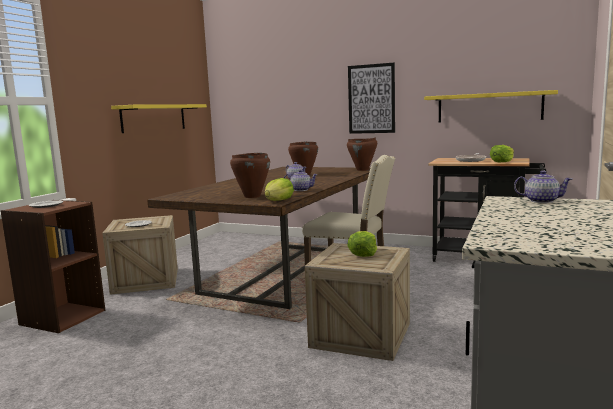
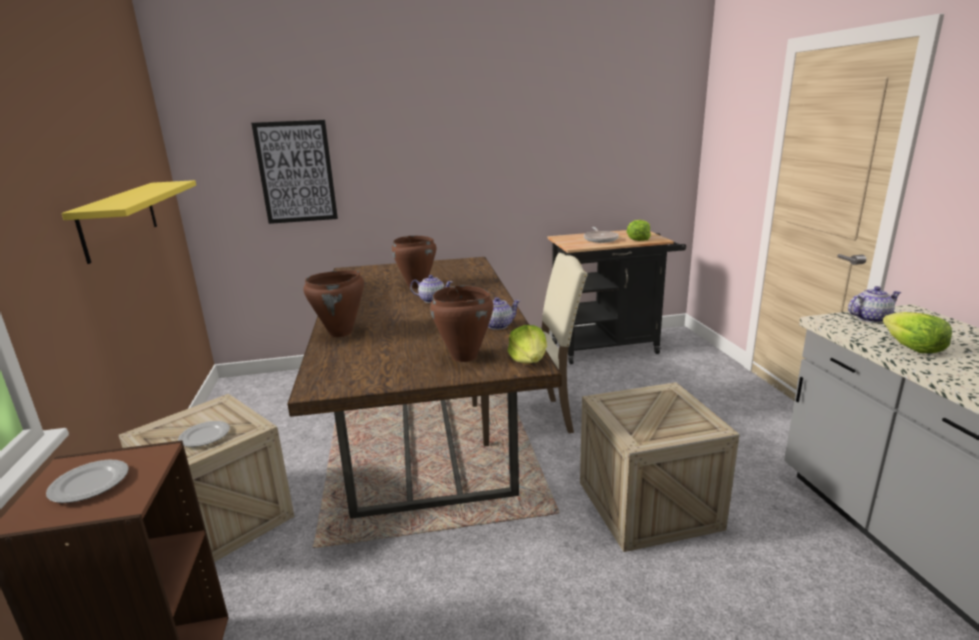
camera: 35 degrees left, 10 degrees up
brown cooking pot [347,138,377,171] -> brown cooking pot moved to [303,270,364,337]
lettuce [347,231,377,257] -> lettuce moved to [882,312,952,353]
picture [348,63,395,134] -> picture moved to [251,120,338,224]
yellow shelf [424,90,558,123] -> none

